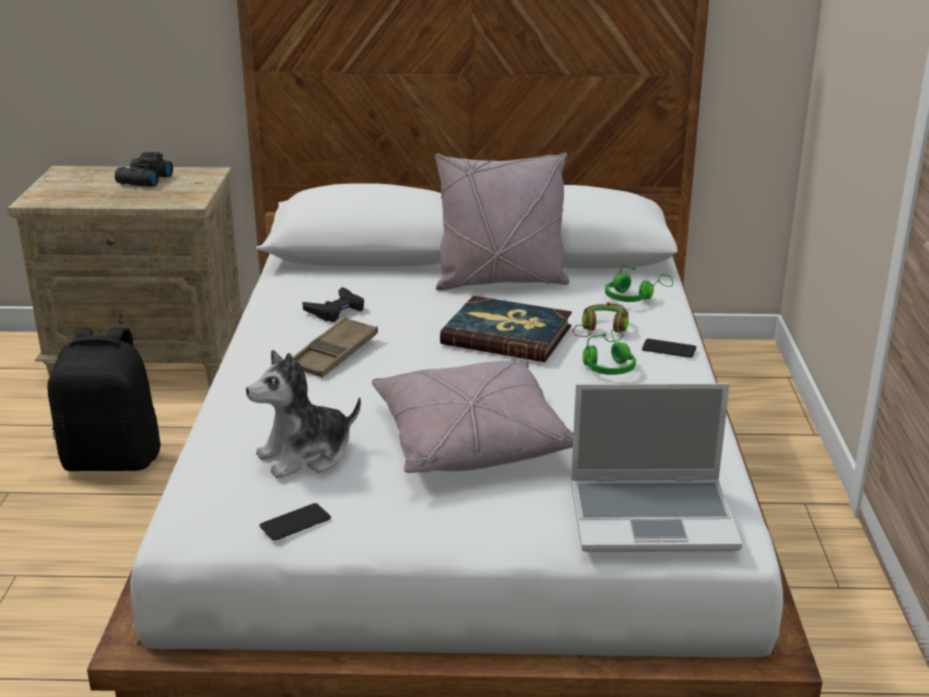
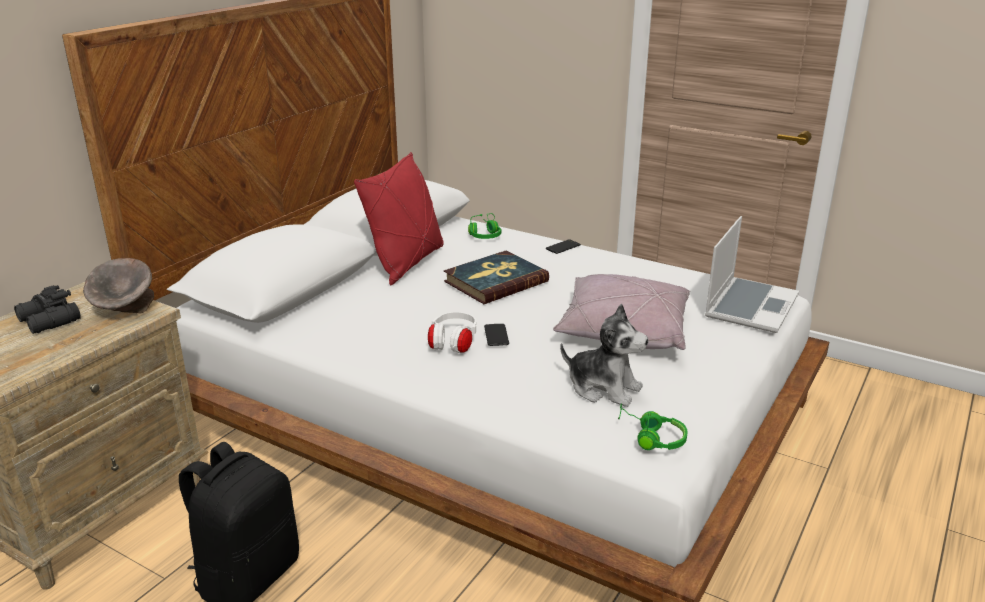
camera: 60 degrees left, 0 degrees up
plush toy [246,350,361,479] -> plush toy turned 60 degrees counterclockwise [560,303,648,407]
phone [260,503,331,540] -> phone moved to [484,324,509,346]
brown tray [293,317,378,377] -> white headphones [428,312,476,353]
black game controller [302,287,364,322] -> none
purple pillow [435,153,569,290] -> red pillow [354,152,443,285]
brown headphones [573,302,629,337] -> none
green headphones [583,329,636,375] -> green headphones moved to [618,403,688,450]
none -> grey bowl [83,258,154,313]

